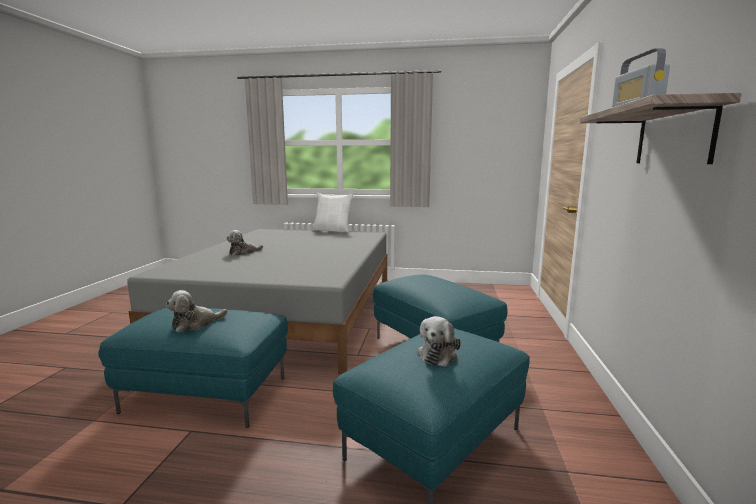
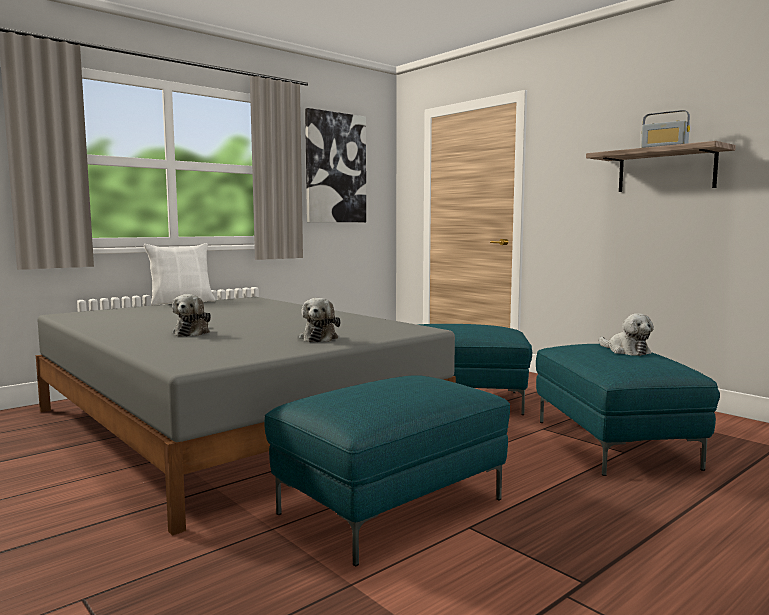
camera: 50 degrees left, 5 degrees down
plush toy [166,290,228,332] -> plush toy moved to [299,298,341,342]
none -> picture [305,108,366,222]

